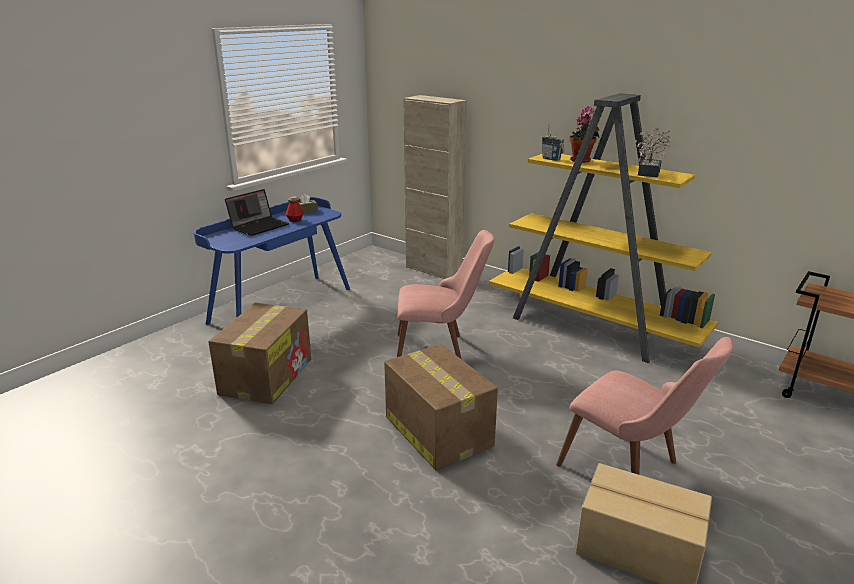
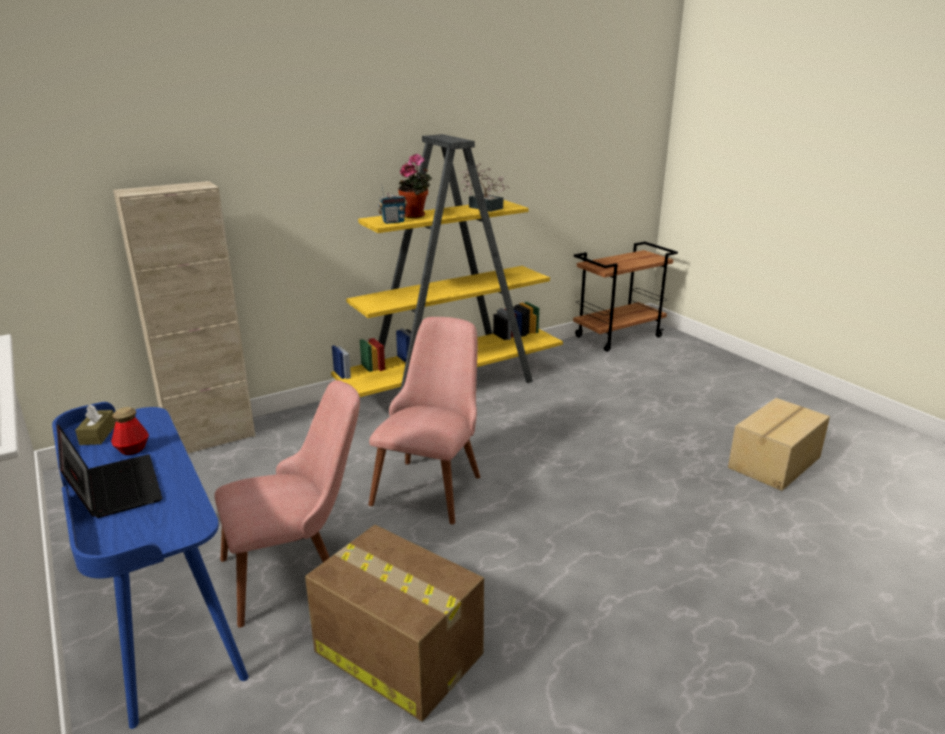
camera: 70 degrees left, 0 degrees up
cardboard box [384,344,498,471] -> none
pink chair [556,337,734,475] -> pink chair moved to [215,380,360,628]

